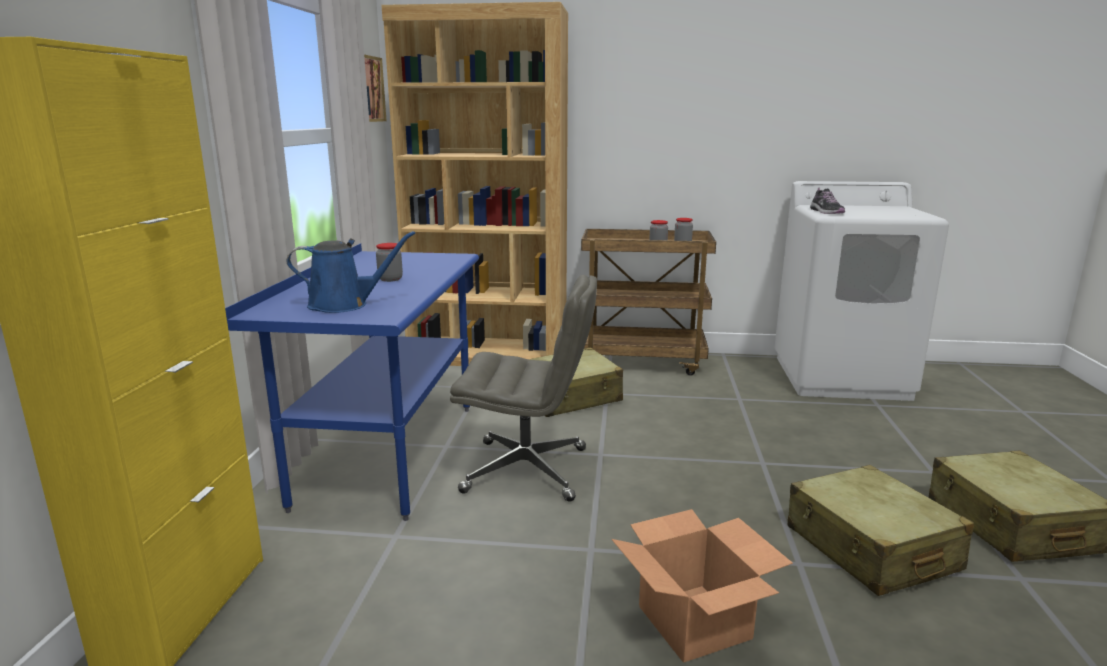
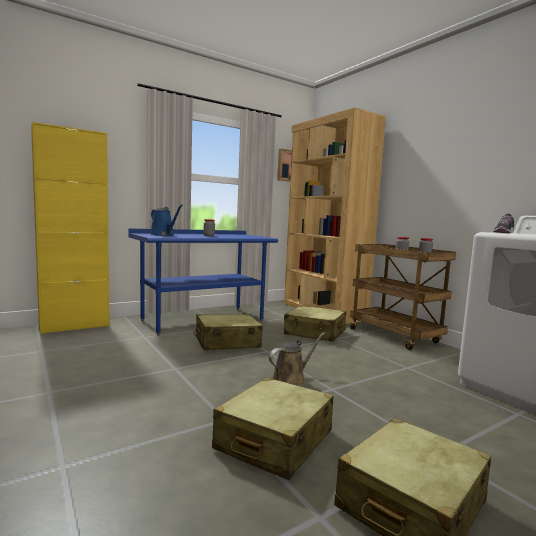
camera: 50 degrees right, 10 degrees down
grey office chair [450,275,597,502] -> beige suitcase [194,314,263,350]
cardboard box [611,509,793,663] -> none
none -> brown watering can [269,332,325,386]

